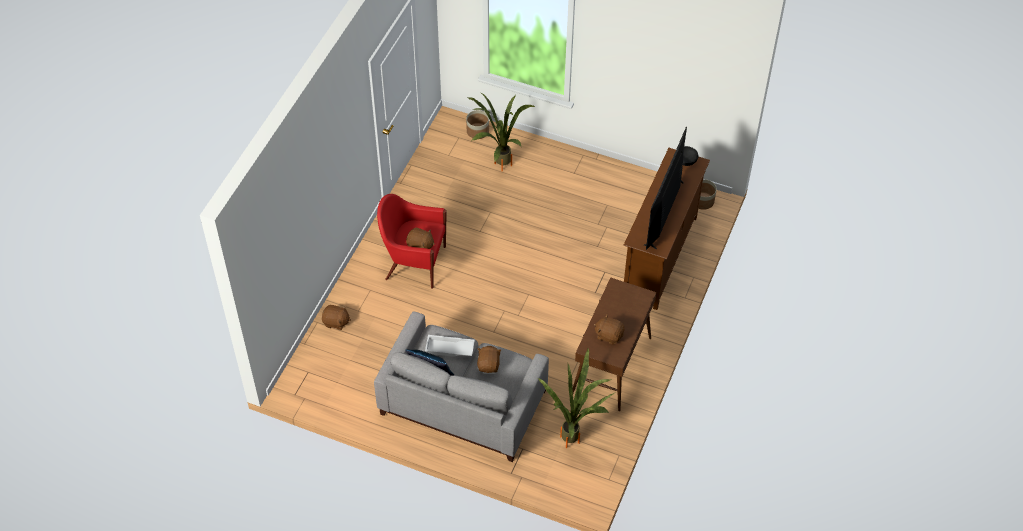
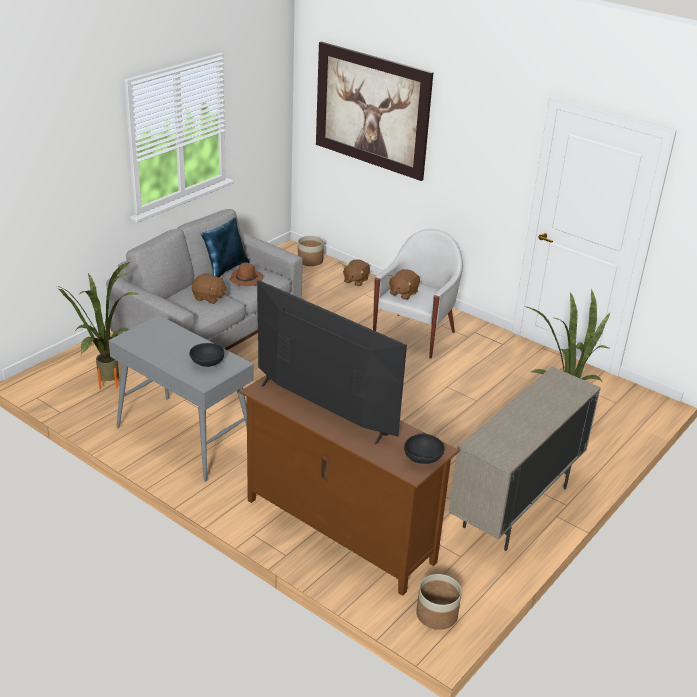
camera: 105 degrees right, 20 degrees down
red armchair [377,194,447,289] -> white armchair [373,229,463,359]
white tray [425,335,475,357] -> brown hat [229,262,263,286]
planter [466,110,489,139] -> planter moved to [298,236,324,266]
brown console table [572,277,656,411] -> grey console table [109,315,254,482]
brown plush toy [594,315,625,345] -> none
none -> black bowl [189,343,224,367]
none -> picture [316,42,433,181]
none -> beige cabinet [449,367,601,551]

